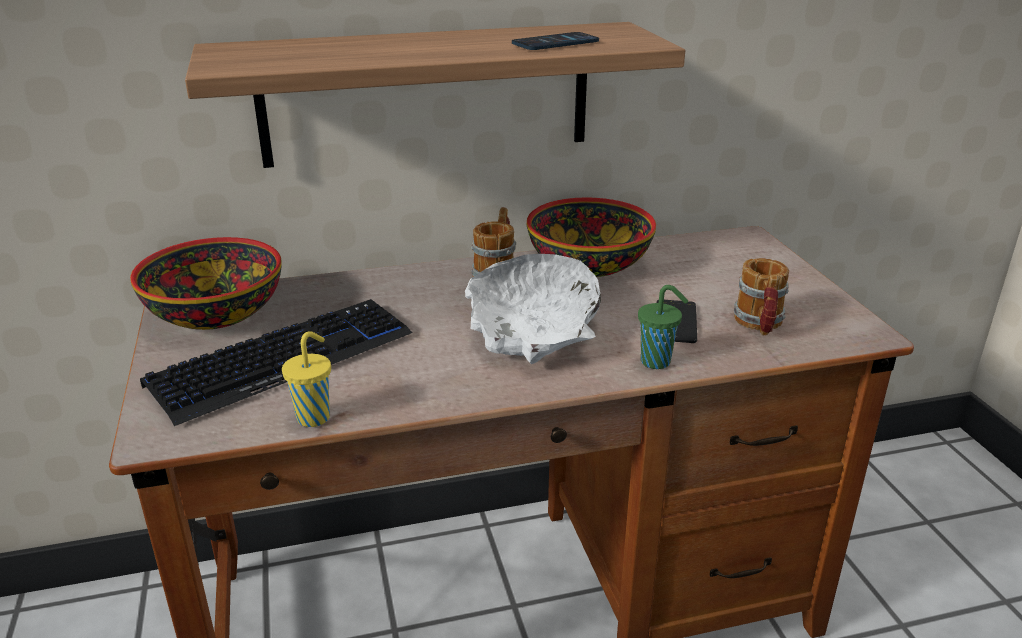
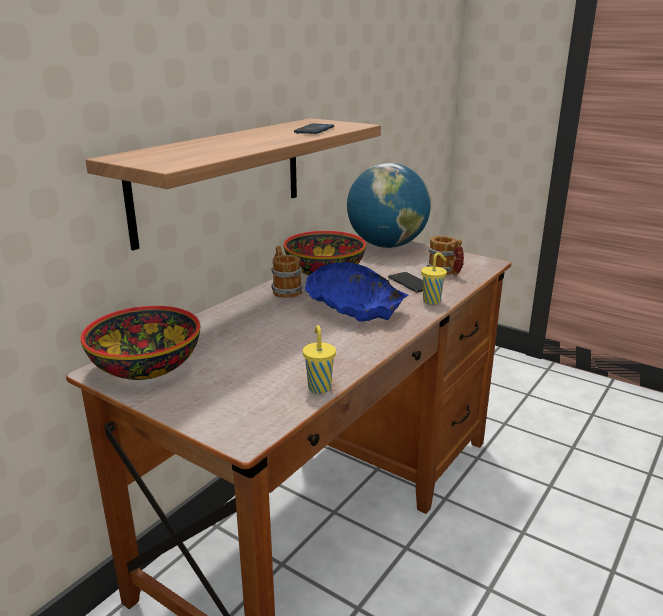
camera: 40 degrees left, 5 degrees down
keyboard [140,299,412,426] -> none
white bowl [465,254,601,364] -> blue bowl [305,262,409,322]
green cup [638,285,688,369] -> yellow cup [421,252,447,305]
none -> globe [347,163,431,248]

